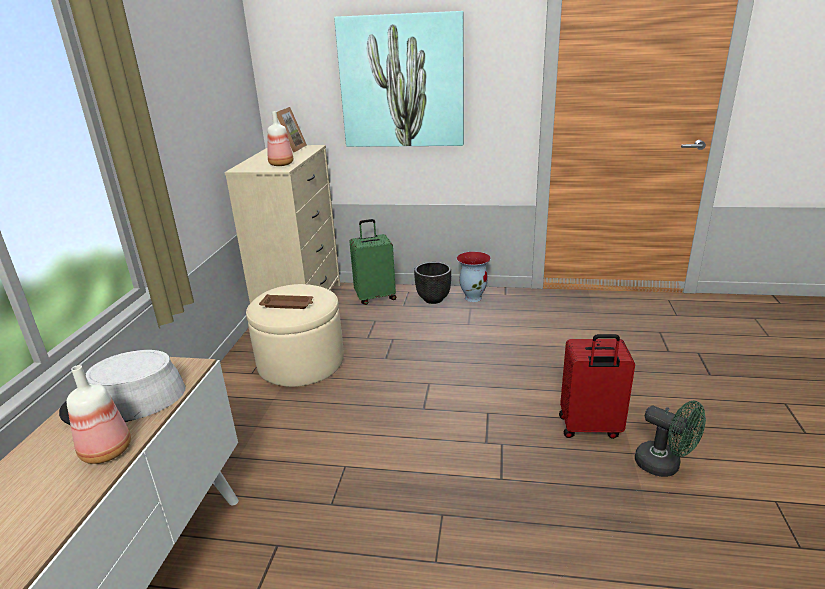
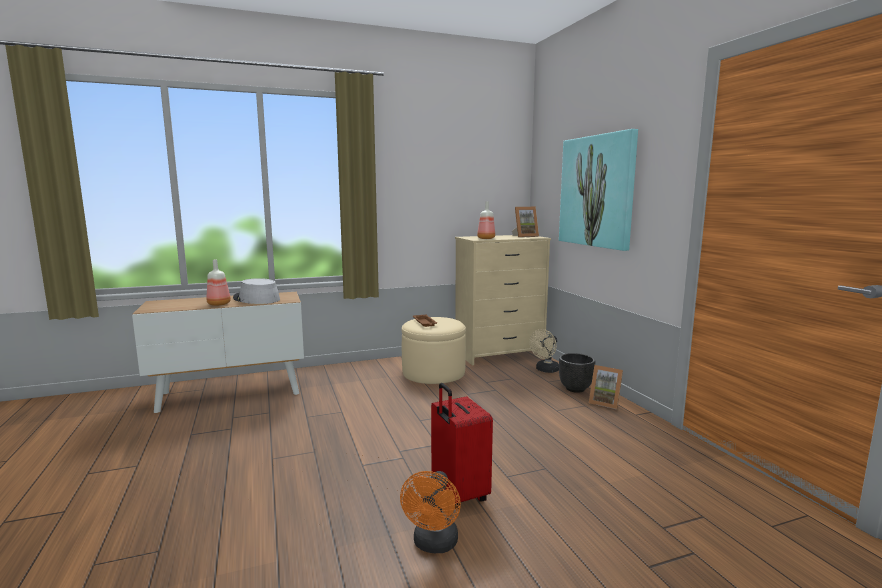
camera: 60 degrees right, 15 degrees down
green suitcase [349,219,396,305] -> beige fan [529,329,559,373]
vase [457,252,491,302] -> picture frame [589,365,623,409]
green fan [635,401,706,477] -> orange fan [400,471,461,553]

